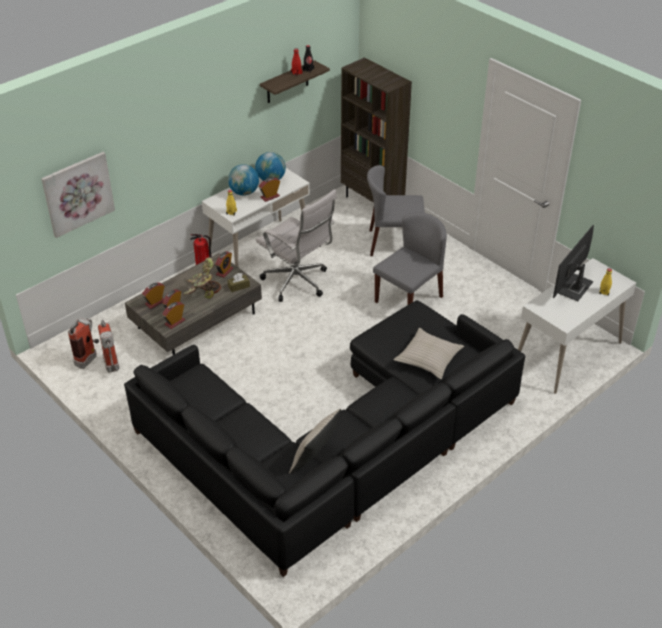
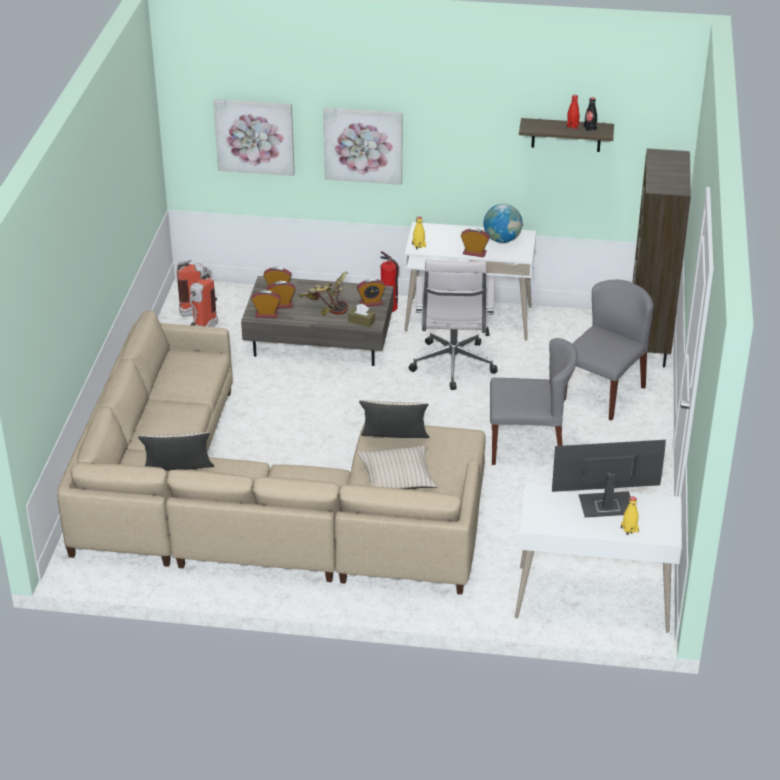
camera: 50 degrees right, 5 degrees down
black sofa [124,300,525,577] -> beige sofa [57,310,486,595]
globe [228,164,259,196] -> none
grey chair [367,165,425,256] -> grey chair turned 75 degrees clockwise [564,280,654,421]
none -> picture [323,108,403,185]
none -> beige pillow [359,400,429,438]

